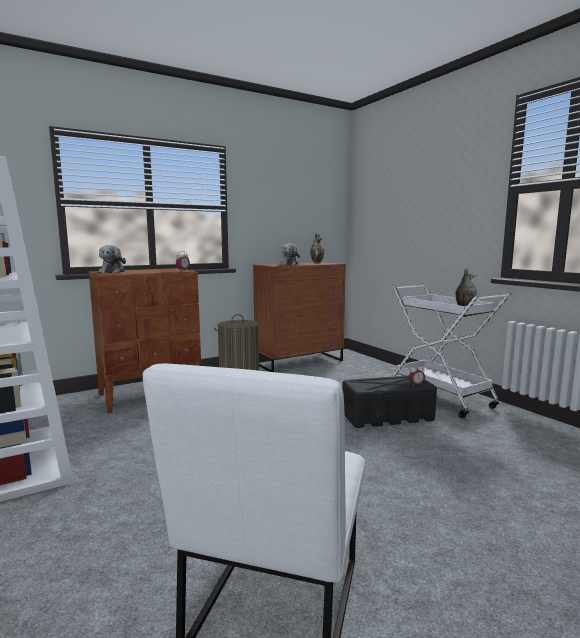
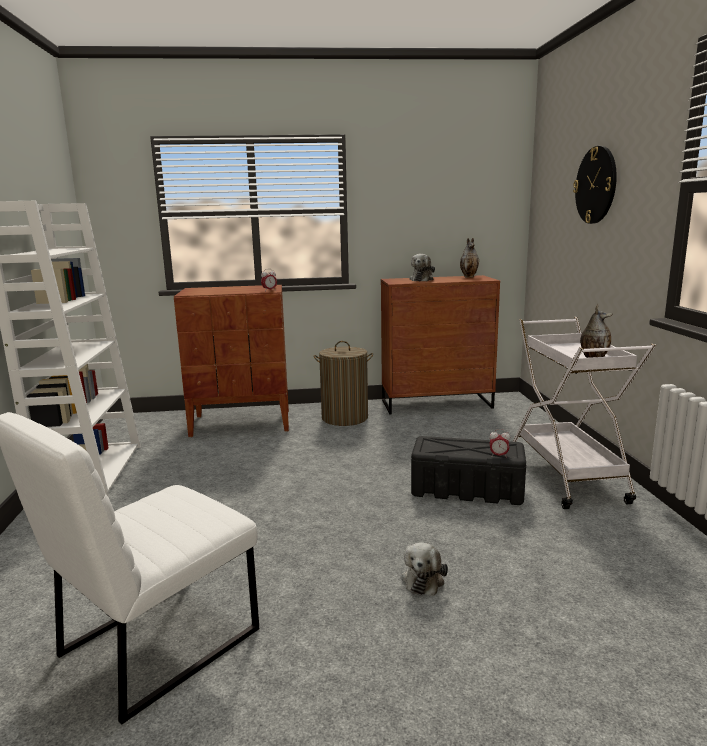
camera: 25 degrees right, 5 degrees up
plush toy [99,245,126,273] -> plush toy moved to [401,542,448,596]
none -> wall clock [573,146,617,224]

